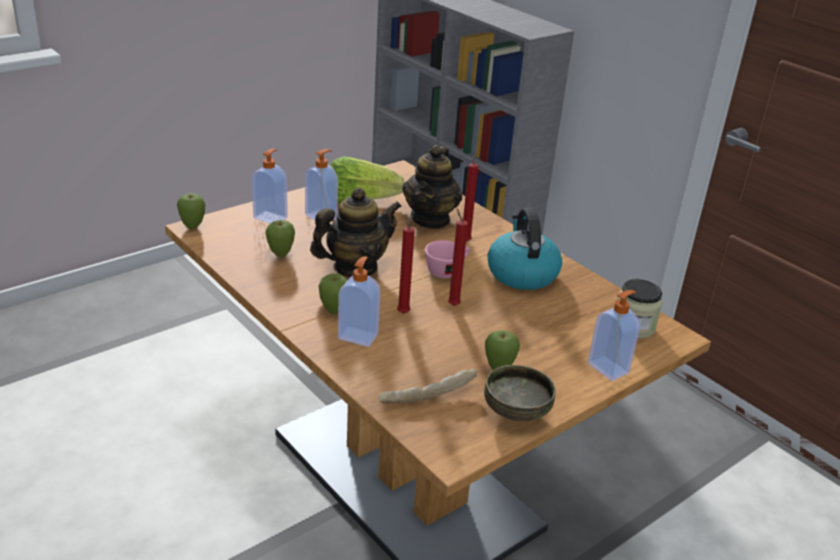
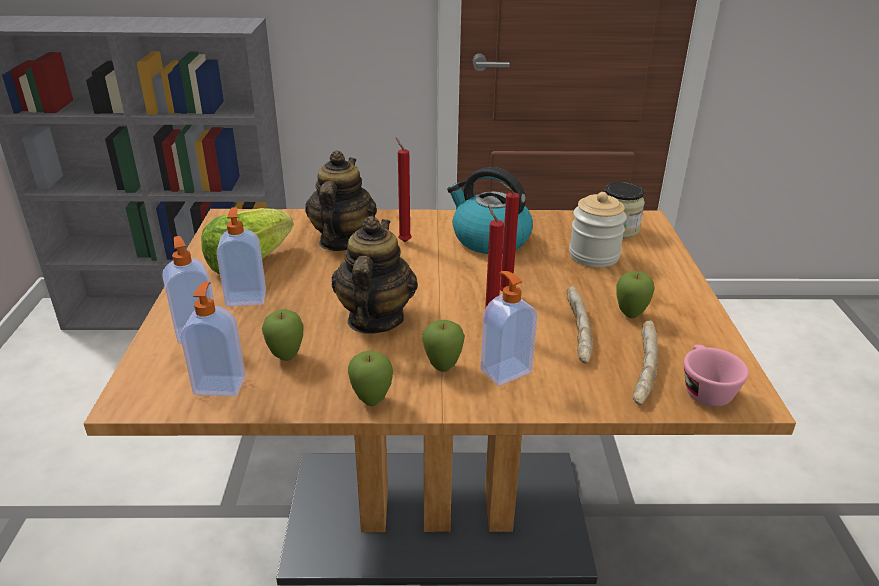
camera: 50 degrees left, 0 degrees up
apple [177,193,205,229] -> apple moved to [348,351,393,406]
teapot [403,145,462,229] -> teapot turned 135 degrees counterclockwise [305,150,377,251]
pink cup [425,240,470,279] -> pink cup moved to [684,345,749,407]
bowl [484,365,556,421] -> none
soap dispenser [588,290,640,381] -> soap dispenser moved to [180,282,246,396]
none -> bread [567,286,593,363]
none -> jar [569,192,627,267]

